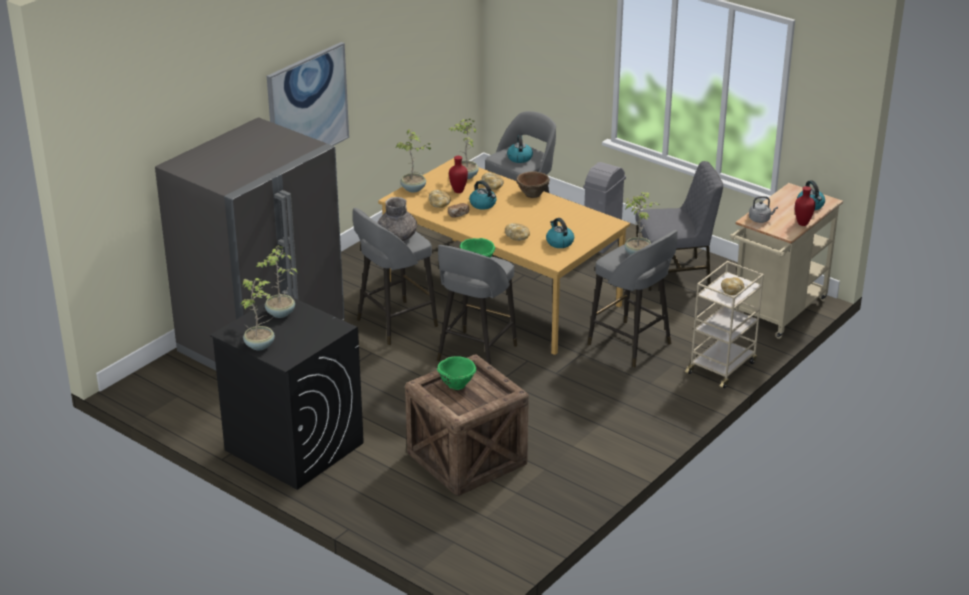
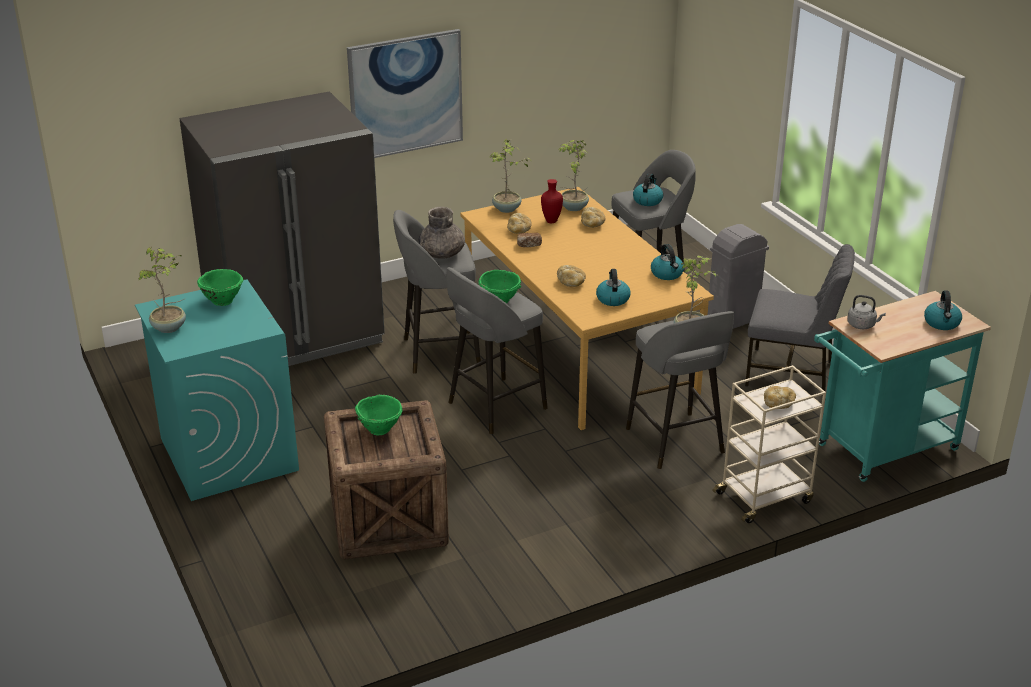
camera: 25 degrees right, 0 degrees up
black washing machine [210,293,364,490] -> turquoise washing machine [135,280,299,501]
potted plant [256,245,297,318] -> green bowl [197,269,243,306]
kettle [469,180,497,210] -> kettle moved to [651,244,684,280]
brown bowl [516,171,550,198] -> none
beige cart [730,183,843,339] -> turquoise cart [814,291,991,482]
red vase [795,186,815,226] -> none

